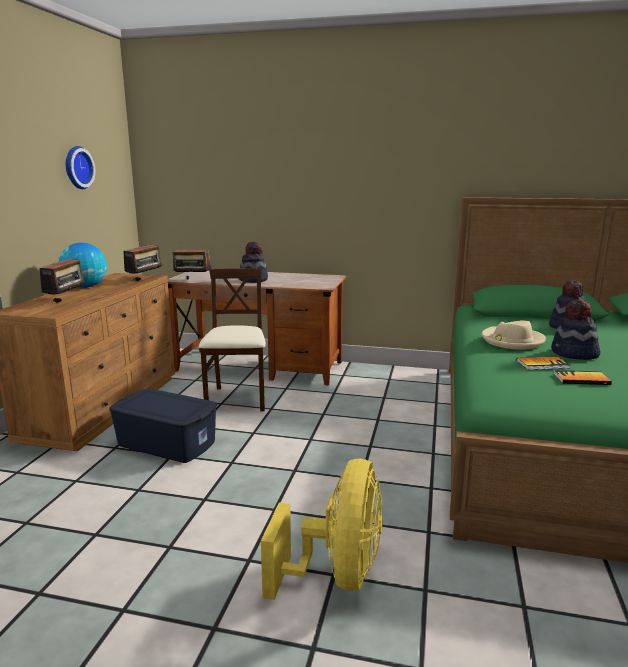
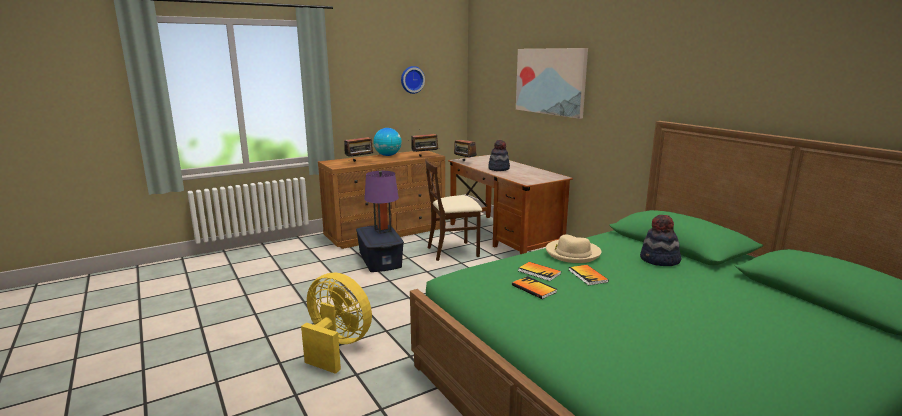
camera: 45 degrees right, 0 degrees up
beige chair [199,268,266,412] -> beige chair turned 150 degrees counterclockwise [425,159,482,261]
yellow fan [261,459,383,600] -> yellow fan turned 120 degrees counterclockwise [301,272,372,374]
hat [551,300,600,360] -> book [569,265,609,285]
none -> purple table lamp [364,171,399,234]
none -> picture [516,48,588,119]

